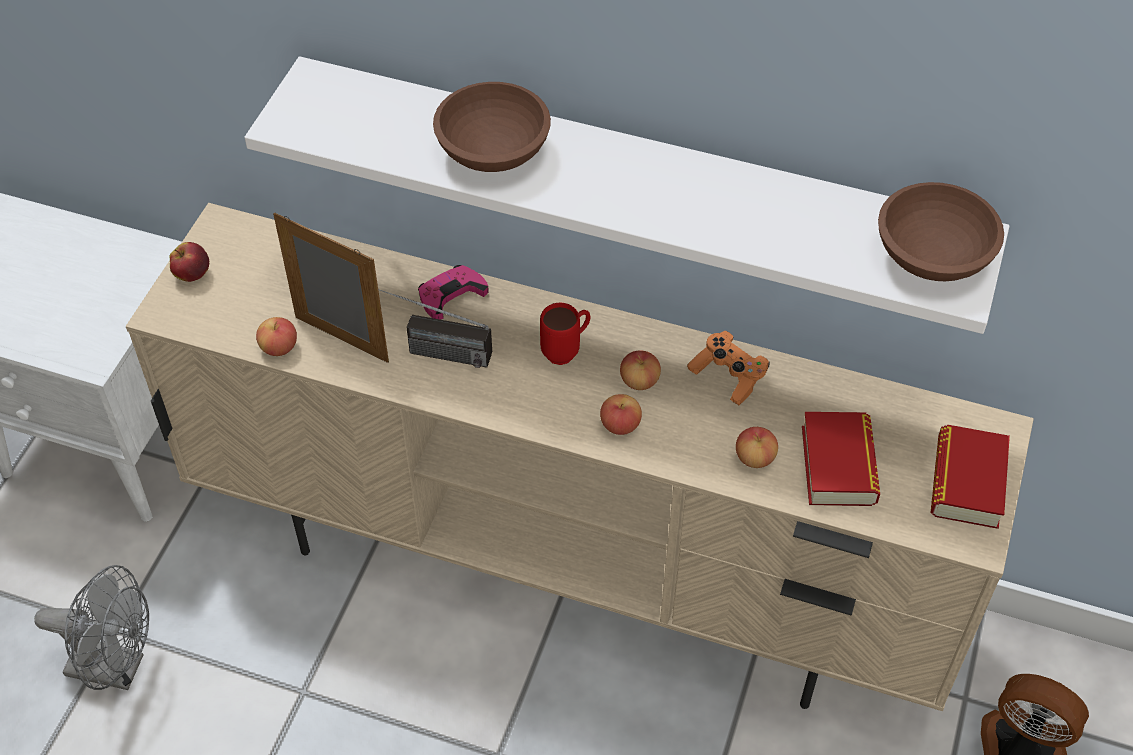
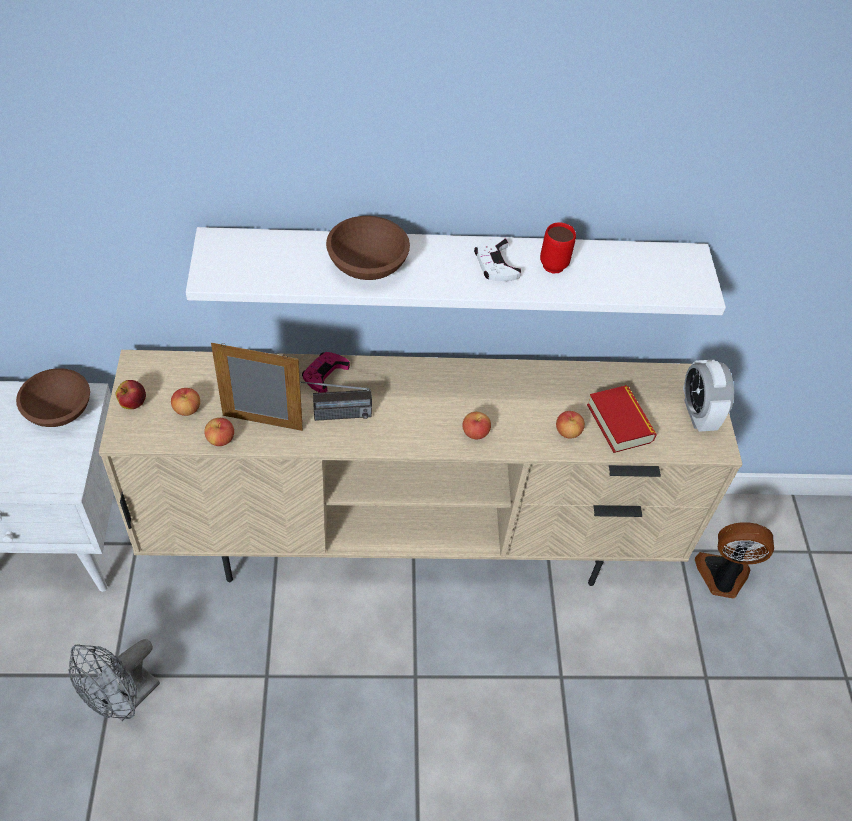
camera: 25 degrees left, 0 degrees up
grey fan [34,565,149,690] -> grey fan turned 135 degrees clockwise [69,639,160,721]
red mug [540,303,590,365] -> red mug moved to [540,222,576,273]
apple [620,350,661,390] -> apple moved to [171,388,200,416]
orange game controller [687,331,770,405] -> none
brown bowl [878,182,1004,281] -> brown bowl moved to [16,368,90,427]
book [931,424,1010,529] -> alarm clock [683,360,734,432]
none -> white game controller [474,238,521,281]

